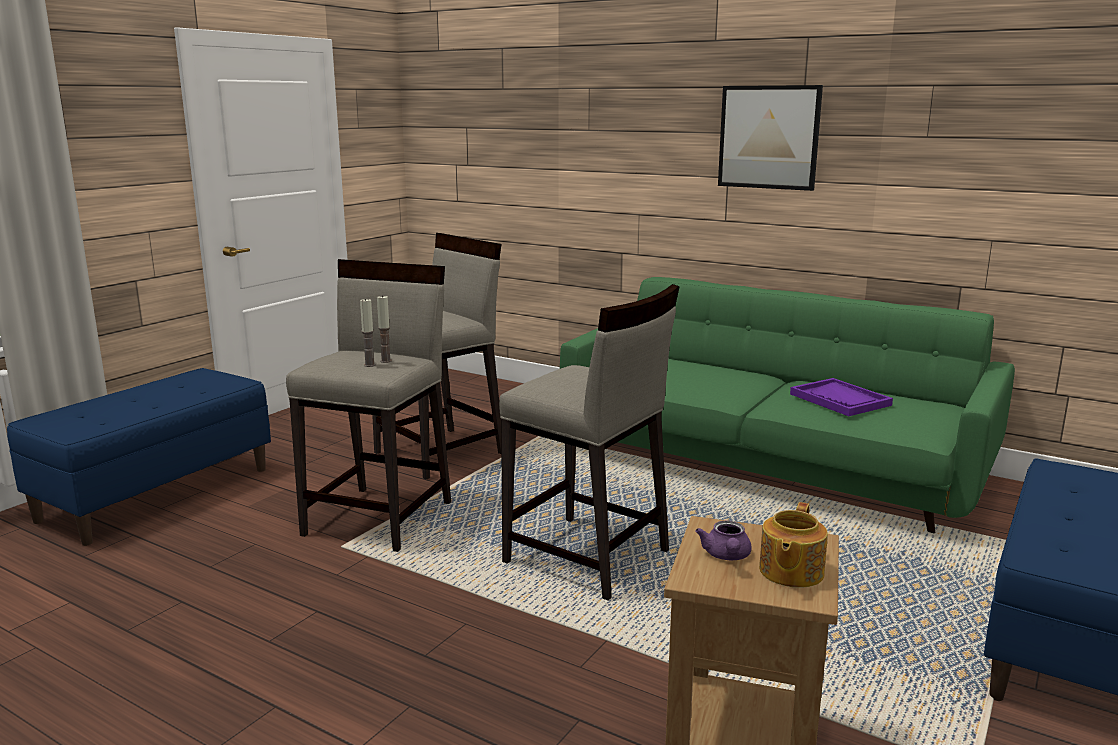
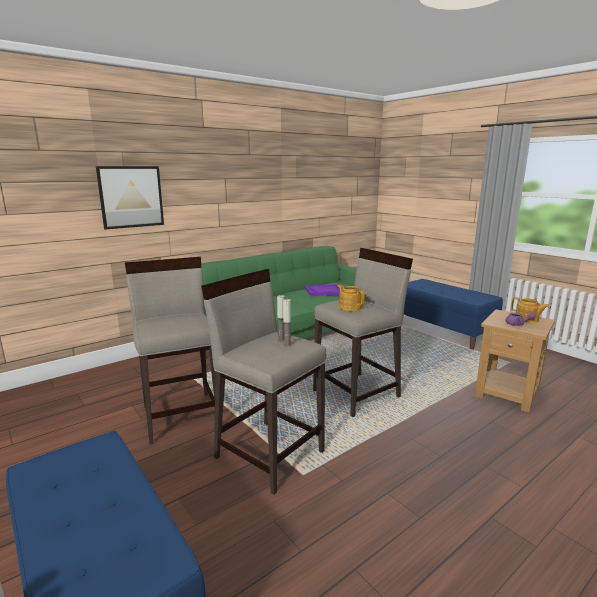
camera: 70 degrees left, 0 degrees up
picture [718,85,823,191] -> picture moved to [96,166,164,230]
none -> teapot [337,285,364,311]

